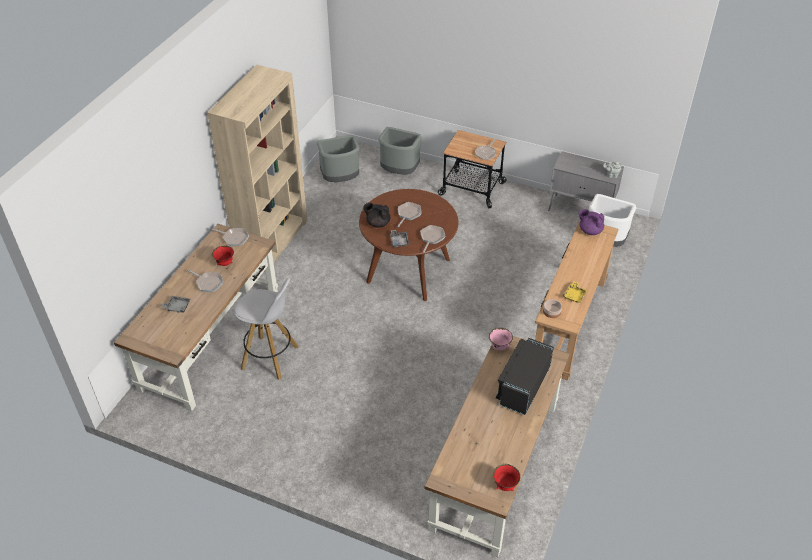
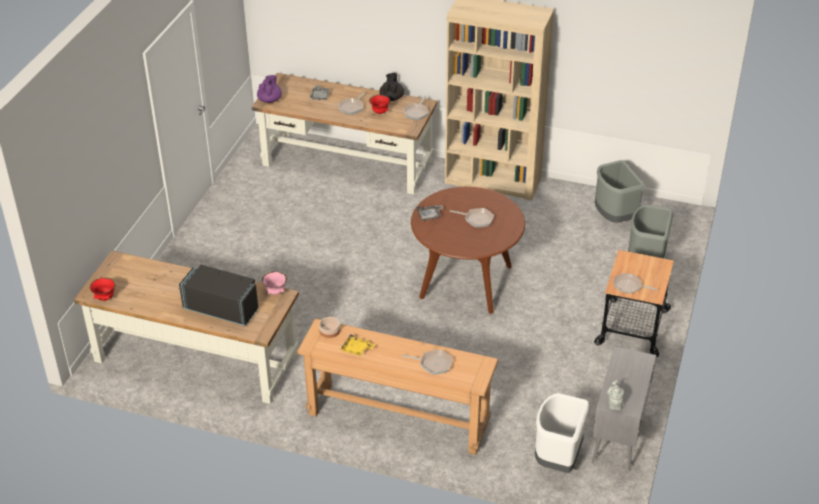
camera: 85 degrees right, 5 degrees down
white stool [234,278,299,380] -> none
black teapot [363,203,390,228] -> black teapot moved to [379,73,404,101]
frying pan [420,225,445,252] -> frying pan moved to [402,350,453,375]
purple teapot [579,209,604,235] -> purple teapot moved to [257,75,282,103]

